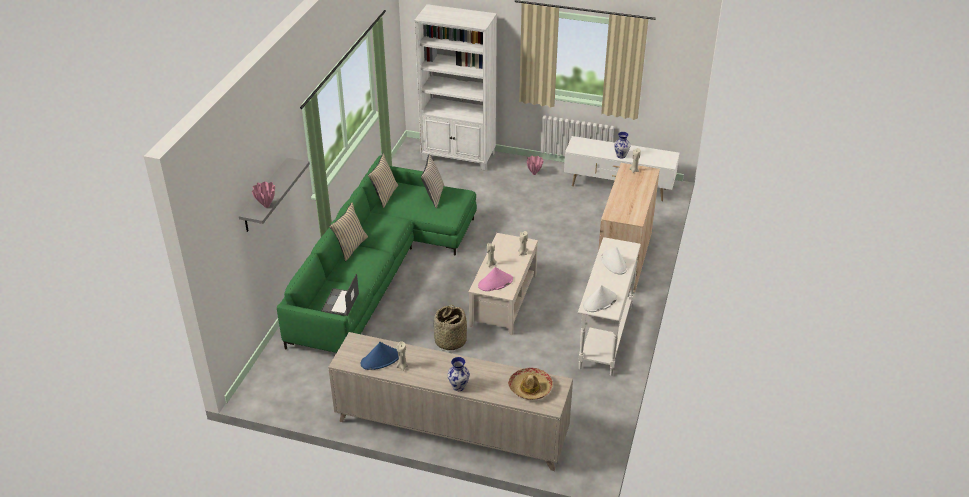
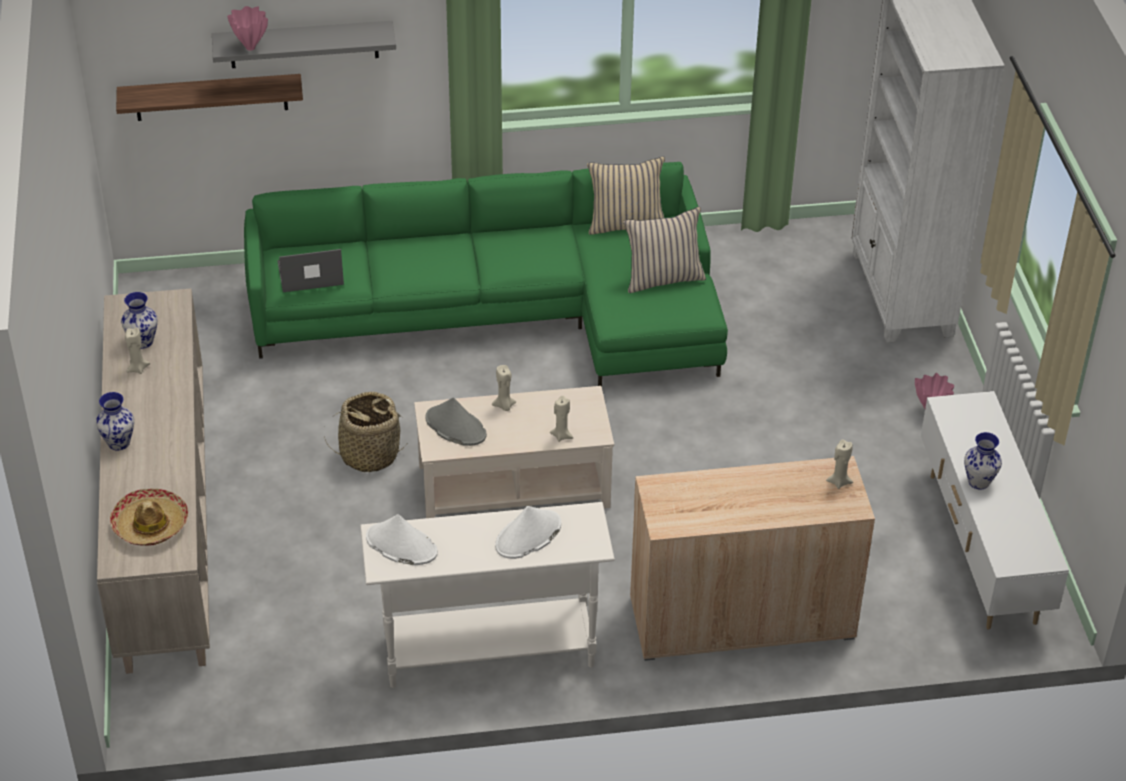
camera: 65 degrees right, 5 degrees up
beige pillow [329,202,368,261] -> none
blue hat [361,342,399,370] -> vase [121,292,158,349]
pink hat [478,267,513,291] -> grey hat [425,397,487,446]
none -> shelf [116,74,303,121]

